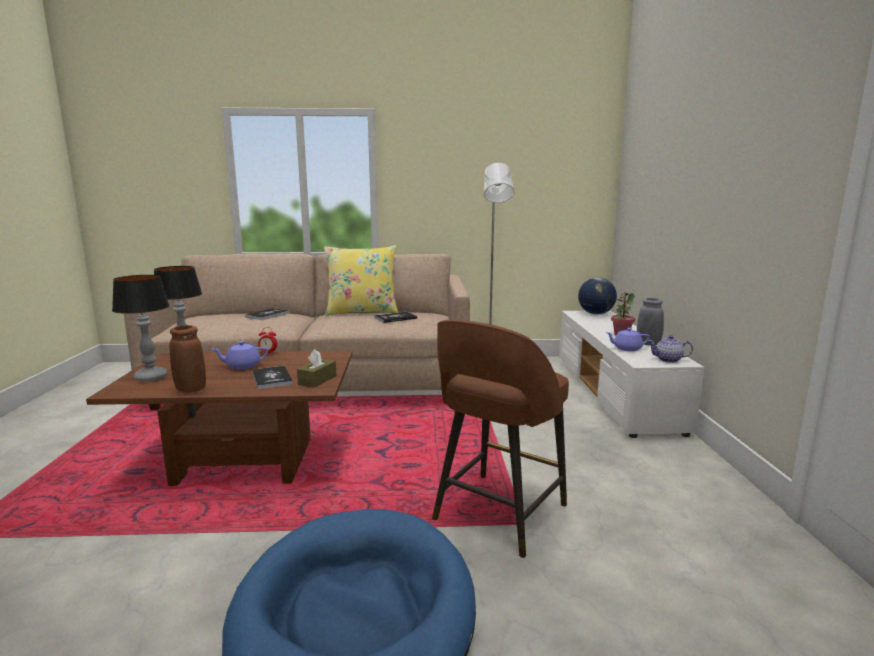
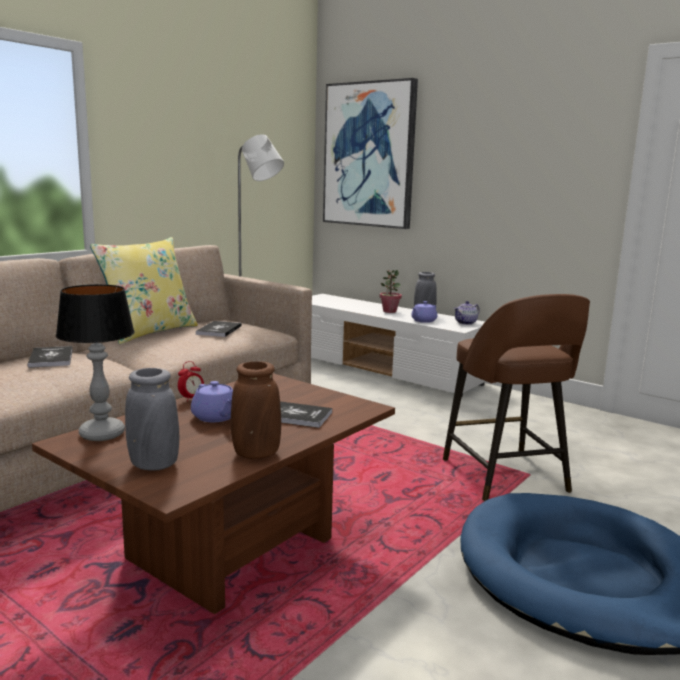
camera: 50 degrees left, 0 degrees up
table lamp [112,275,170,382] -> grey vase [125,368,179,471]
purple teapot [212,341,268,369] -> purple teapot turned 60 degrees counterclockwise [191,381,233,422]
brown tissue box [297,349,336,388] -> none
globe [578,278,617,315] -> none
none -> picture [323,78,418,229]

